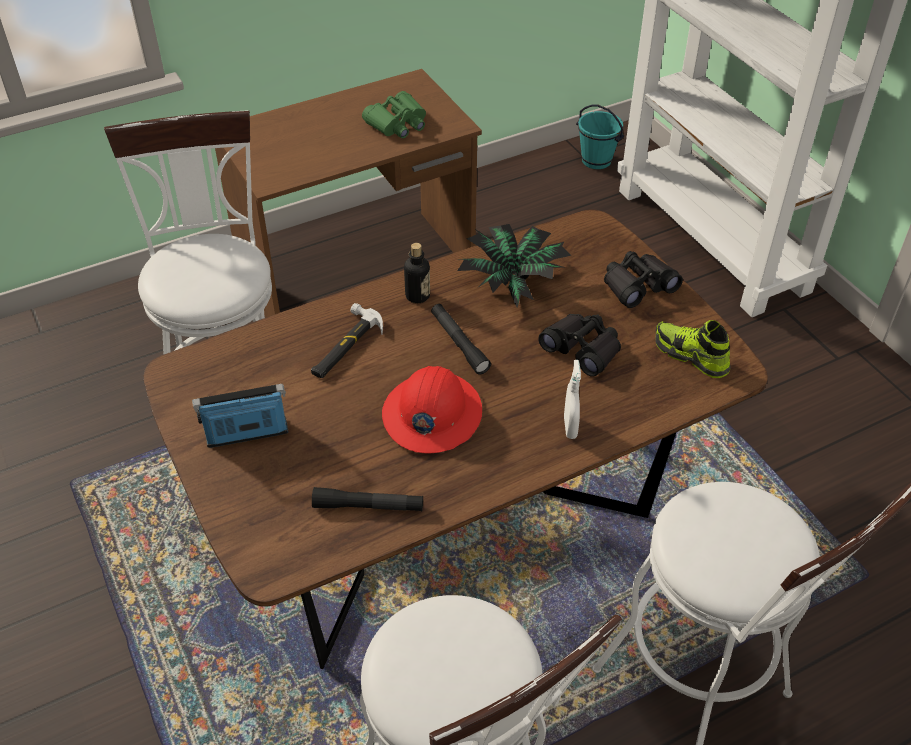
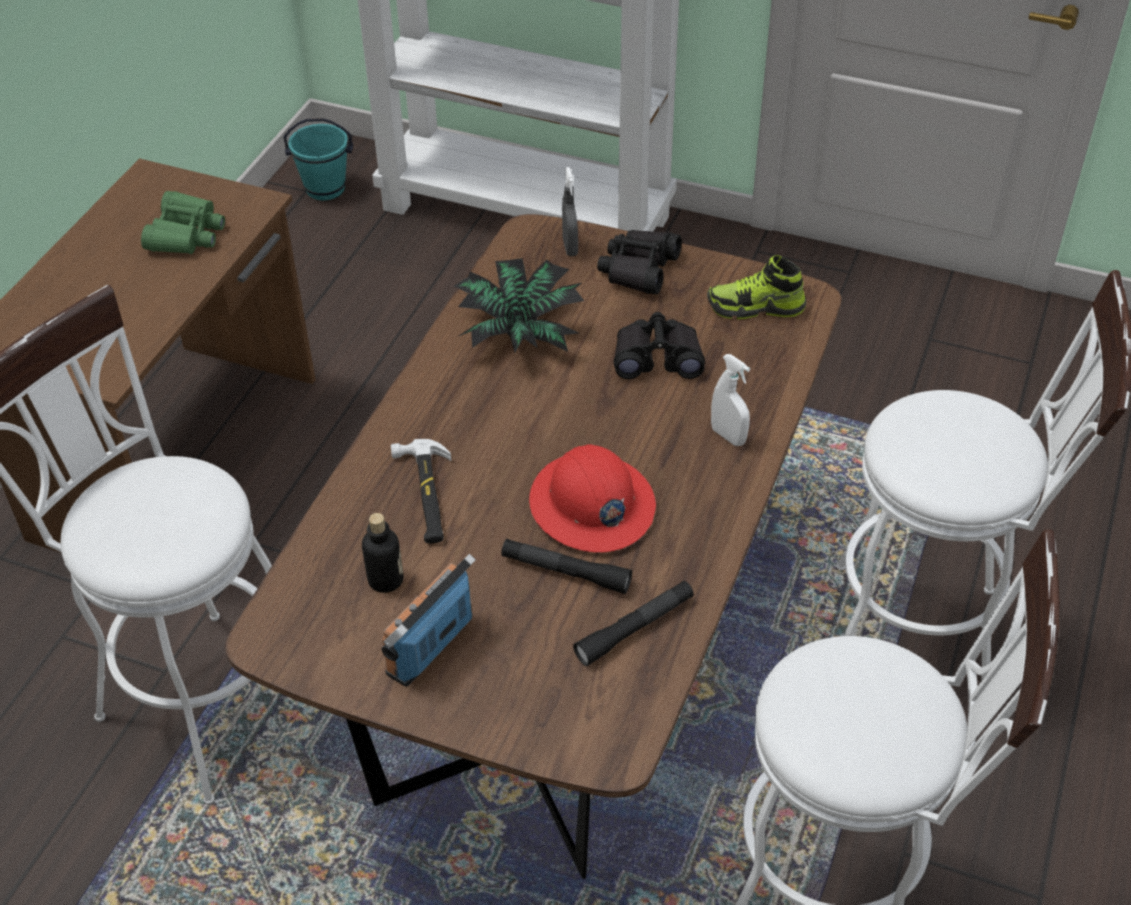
camera: 40 degrees left, 0 degrees up
bottle [404,243,430,303] -> bottle moved to [362,513,403,593]
black flashlight [431,304,491,374] -> black flashlight moved to [501,539,632,594]
none -> grey spray bottle [562,167,578,256]

